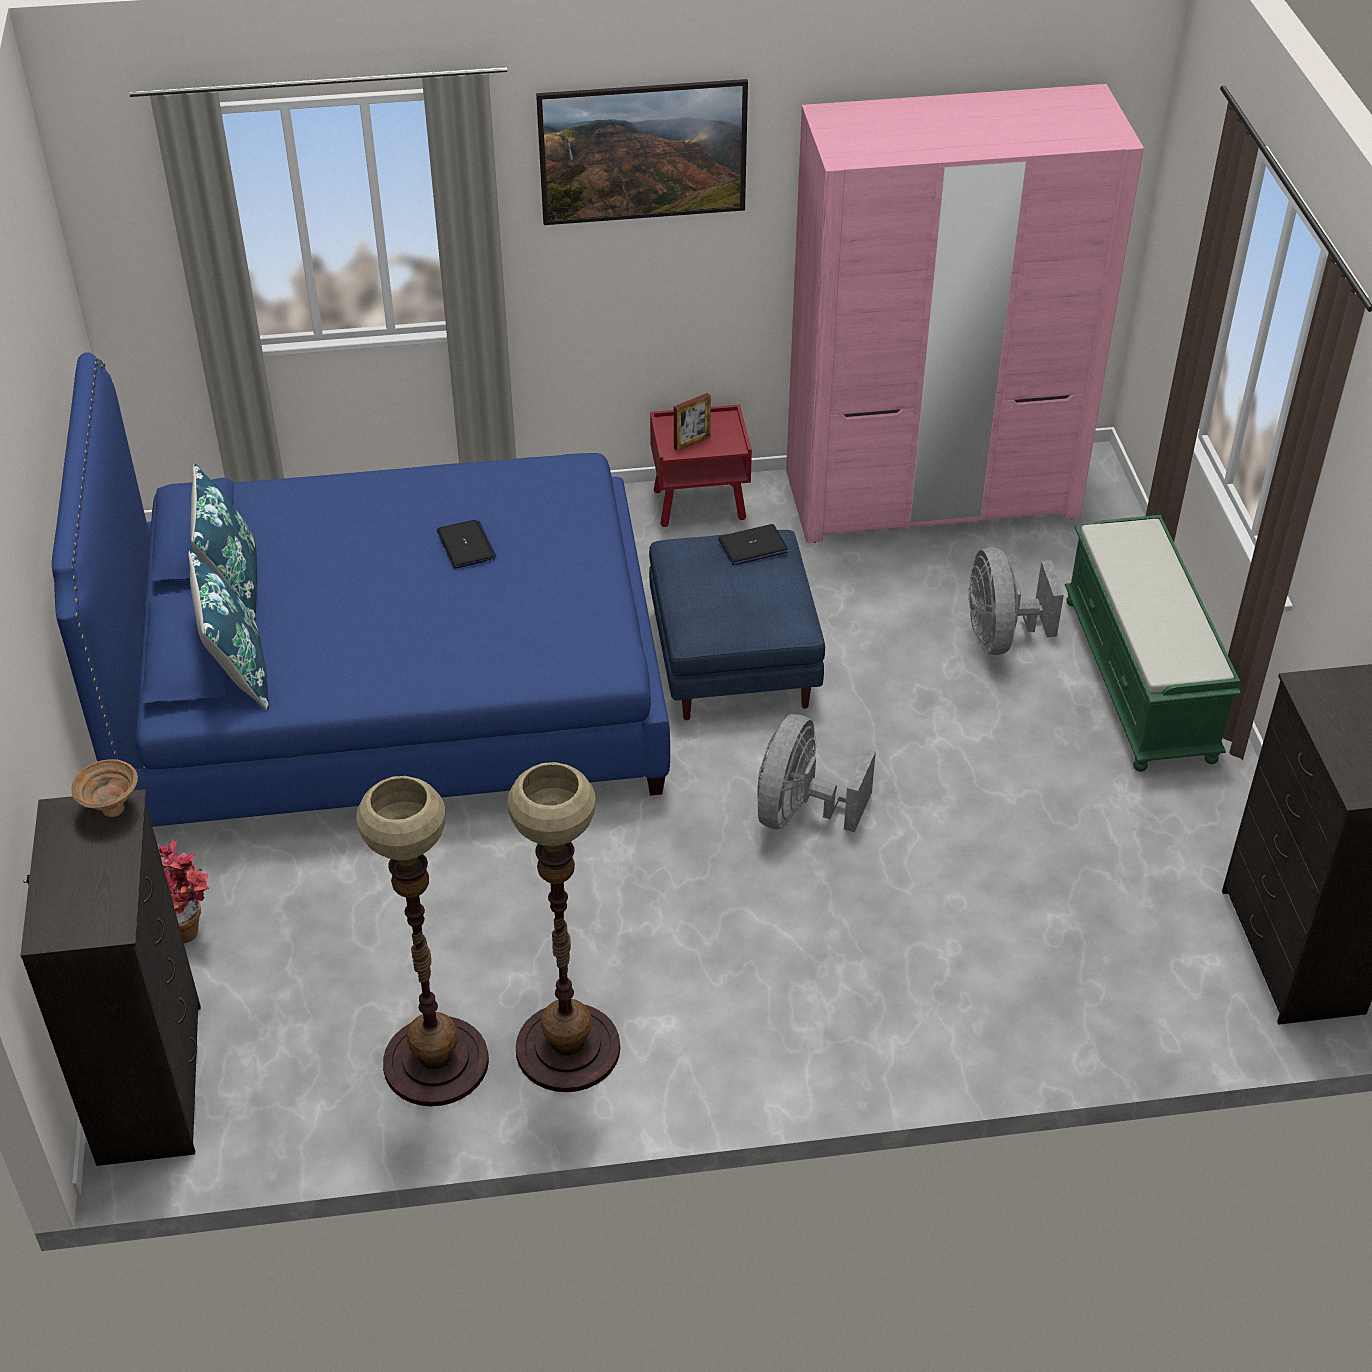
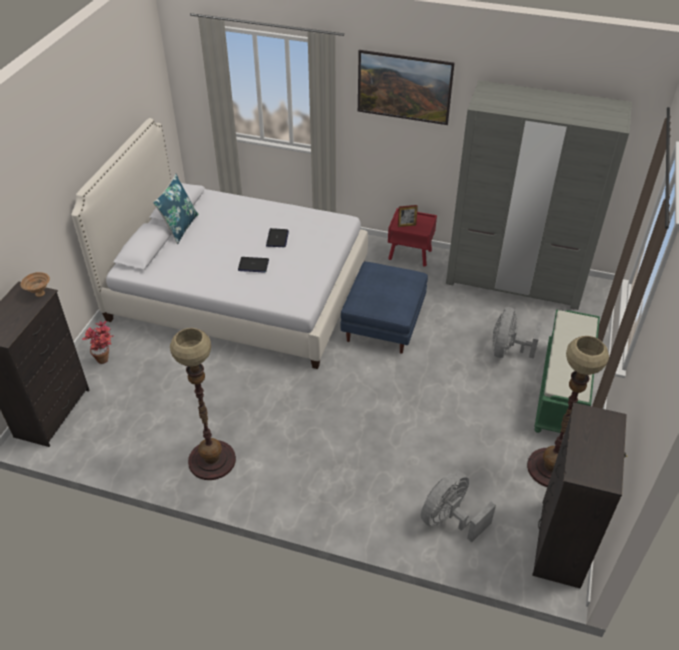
camera: 25 degrees right, 0 degrees up
blue bed [52,352,670,827] -> white bed [71,118,368,369]
blue pillow [189,550,269,710] -> none
floor lamp [356,776,489,1106] -> floor lamp moved to [527,336,609,487]
laptop [718,524,788,565] -> laptop moved to [238,257,269,273]
grey fan [757,714,876,832] -> grey fan moved to [421,471,496,542]
pink wardrobe [786,84,1144,543] -> grey wardrobe [446,80,632,310]

